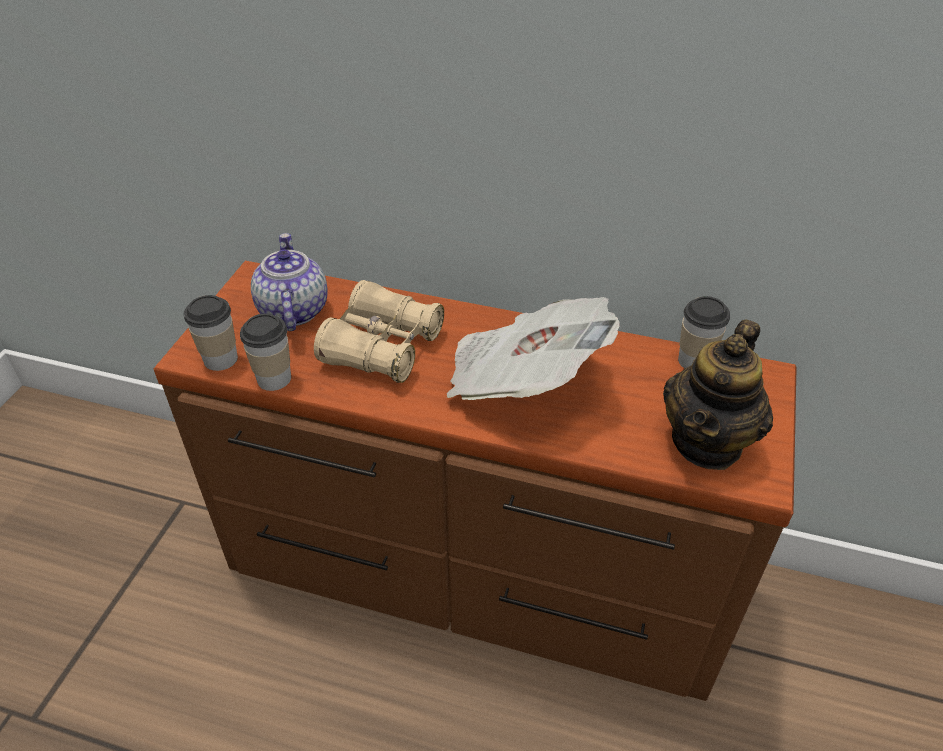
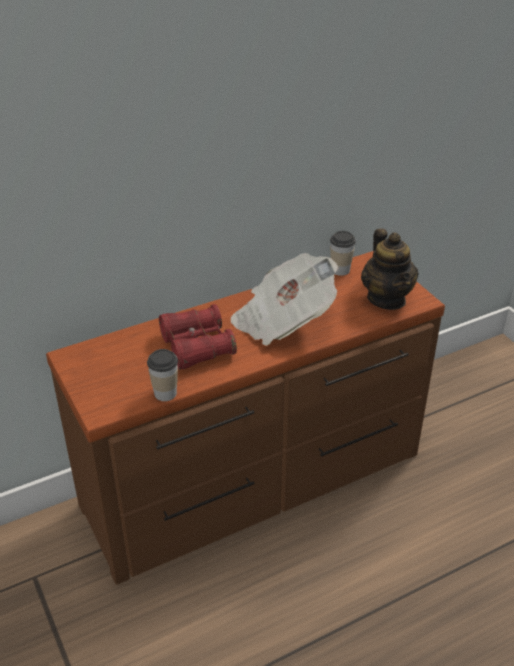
camera: 45 degrees left, 5 degrees down
cup [184,295,238,371] -> none
teapot [251,233,328,331] -> none
beige binoculars [314,280,444,383] -> red binoculars [159,304,237,370]

